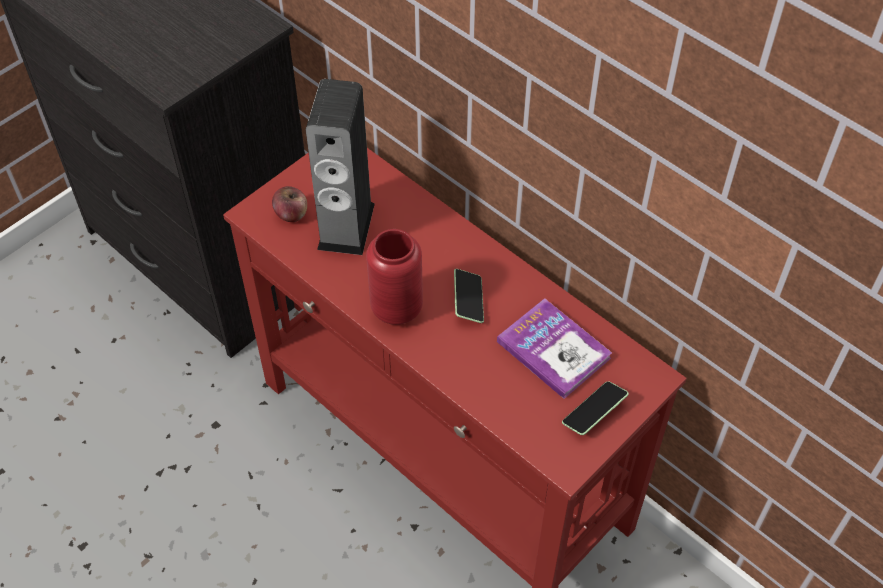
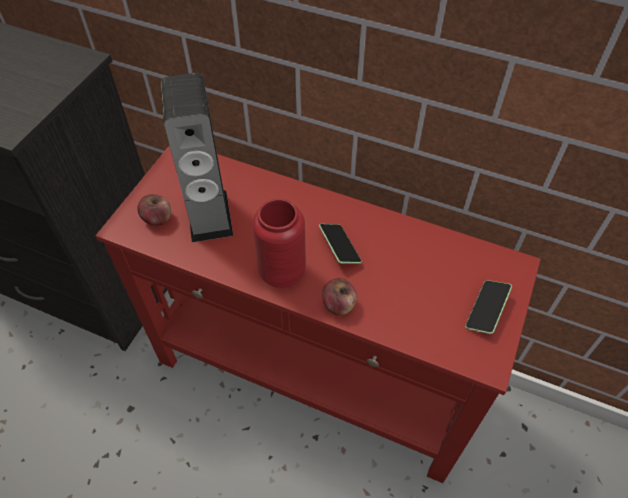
camera: 20 degrees left, 0 degrees up
book [497,298,612,399] -> none
none -> apple [322,278,357,315]

